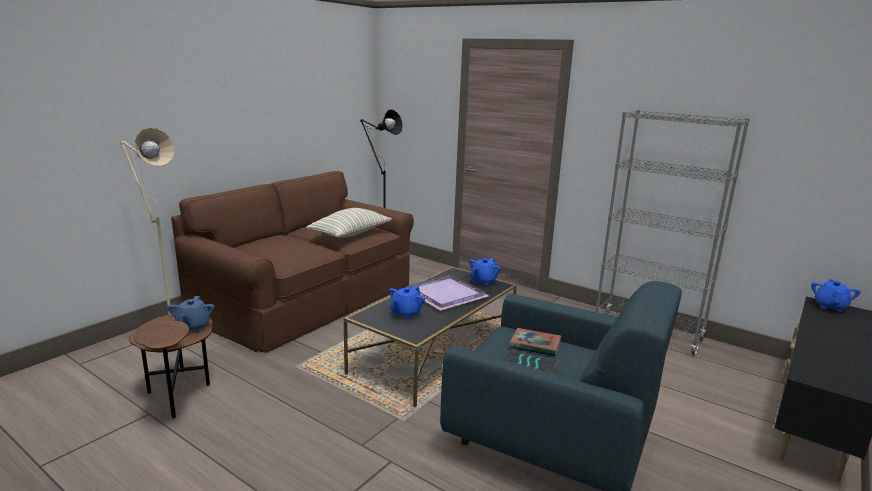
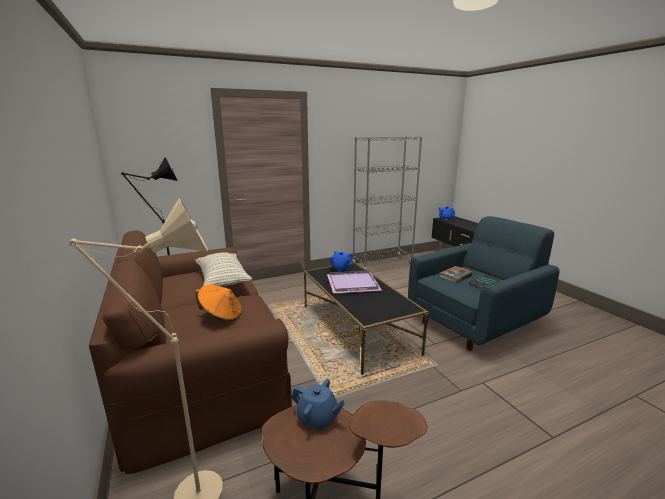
camera: 60 degrees left, 0 degrees up
blue teapot [389,286,425,319] -> none
none -> orange hat [195,284,242,321]

